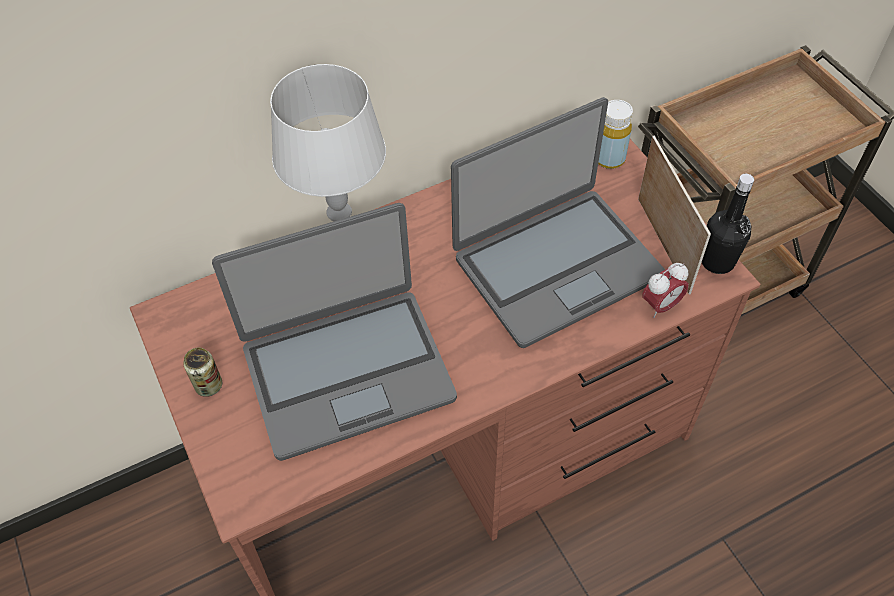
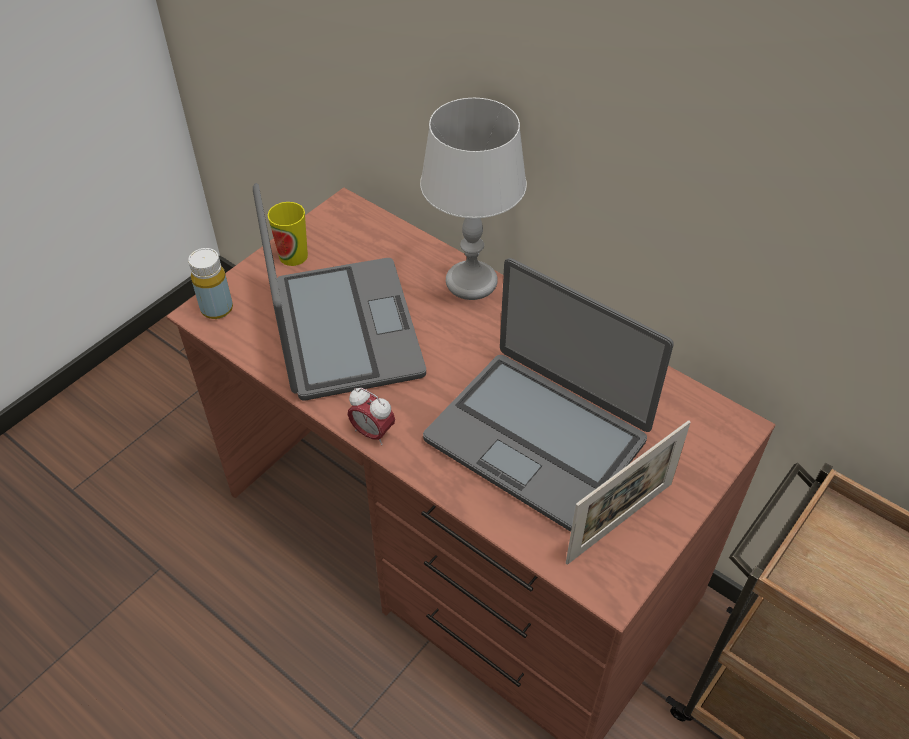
camera: 65 degrees right, 5 degrees down
can [183,348,222,397] -> cup [268,202,308,266]
laptop [212,203,457,461] -> laptop turned 150 degrees counterclockwise [253,183,426,401]
yellow bottle [598,100,633,169] -> yellow bottle moved to [188,248,233,319]
alarm clock [642,263,689,318] -> alarm clock moved to [348,388,395,445]
black bottle [702,174,754,274] -> none

